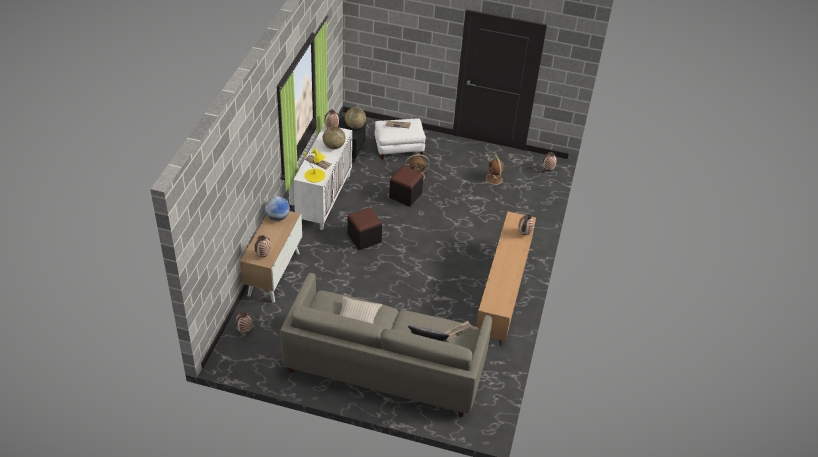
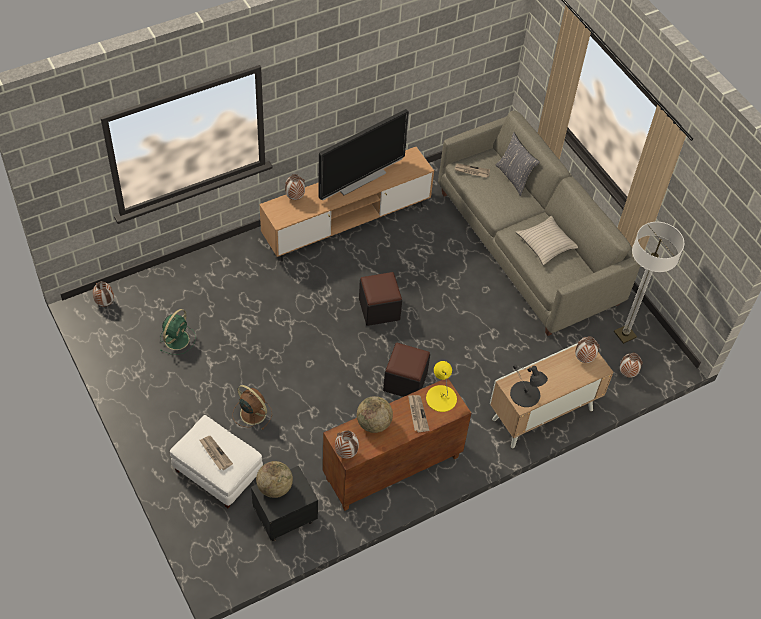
camera: 135 degrees left, 10 degrees up
globe [265,196,290,221] -> black table lamp [510,364,548,407]
white cabinet [293,124,352,230] -> brown cabinet [323,379,471,511]
black ottoman [389,166,423,207] -> black ottoman moved to [359,272,402,326]
brown fan [482,155,507,188] -> green fan [160,309,196,355]
none -> television [318,109,409,200]
none -> floor lamp [614,222,684,344]

